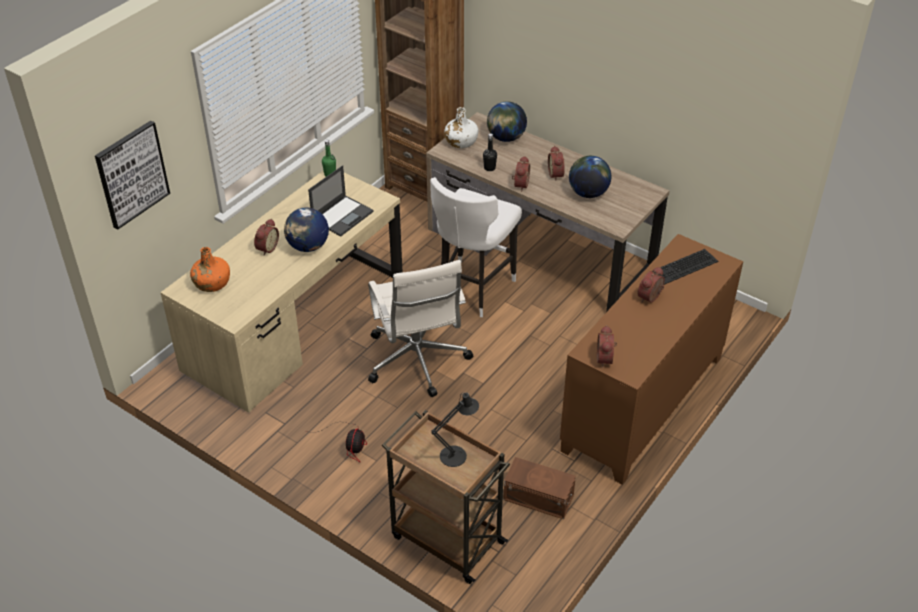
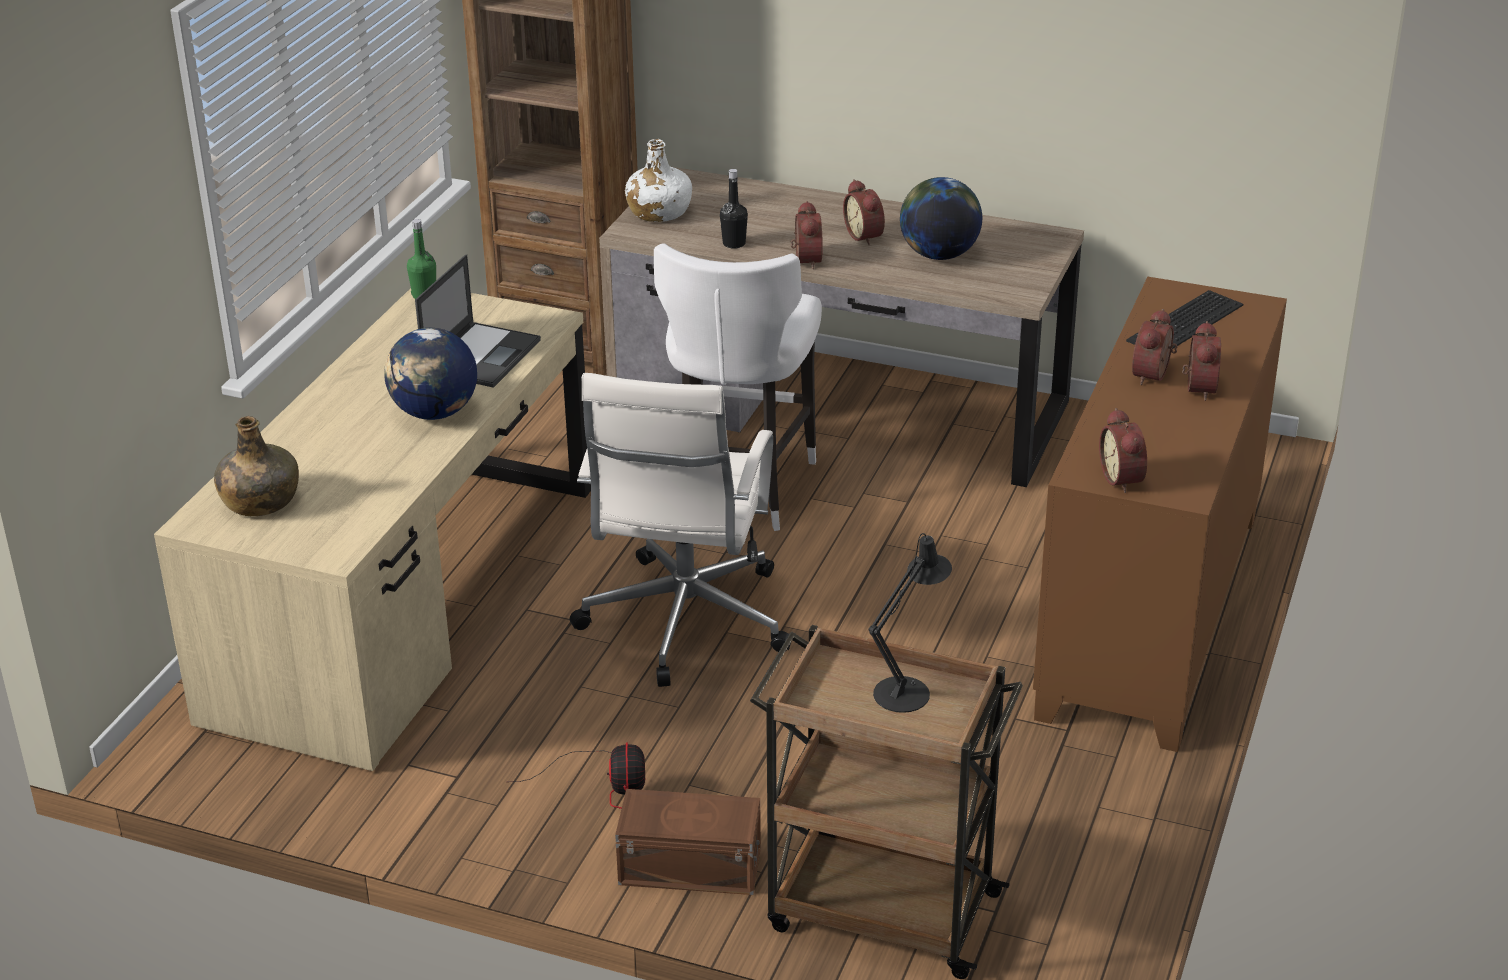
camera: 15 degrees left, 10 degrees down
picture [95,121,170,230] -> none
orange bottle [190,247,230,292] -> green bottle [214,416,299,516]
alarm clock [254,219,279,255] -> alarm clock moved to [1182,321,1221,401]
white office chair [368,260,473,397] -> white office chair turned 45 degrees clockwise [570,373,791,687]
globe [487,101,527,142] -> none
brown storage box [503,457,576,519] -> brown storage box moved to [615,789,761,895]

